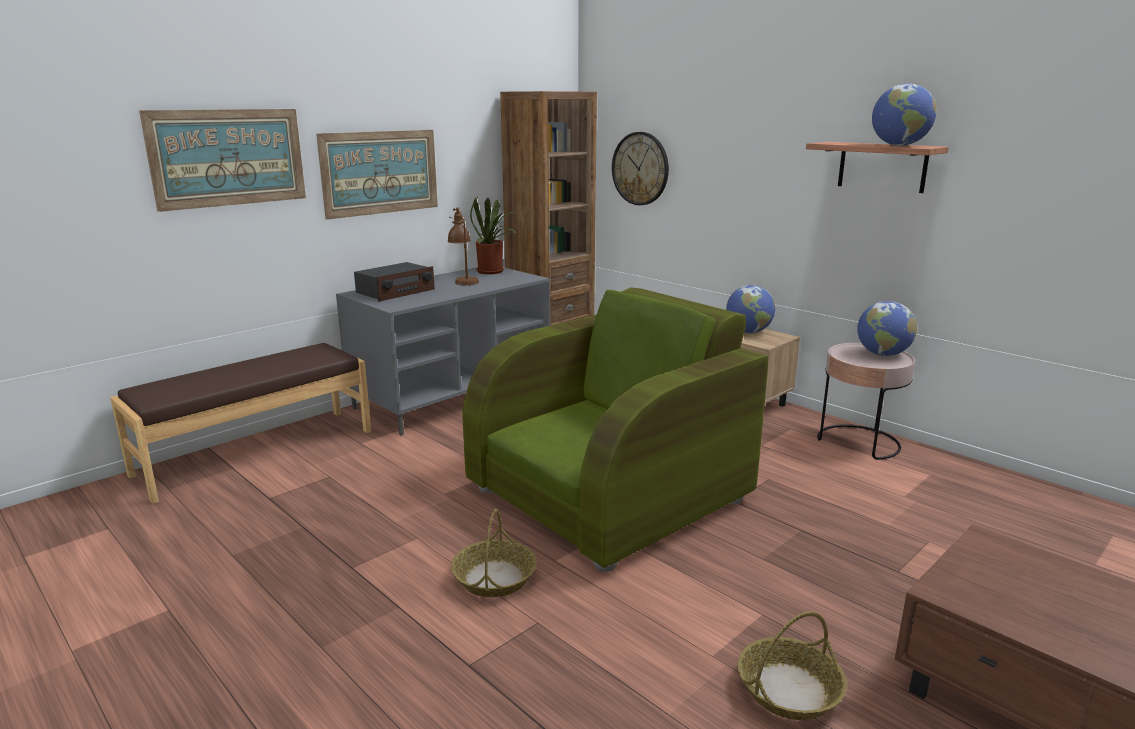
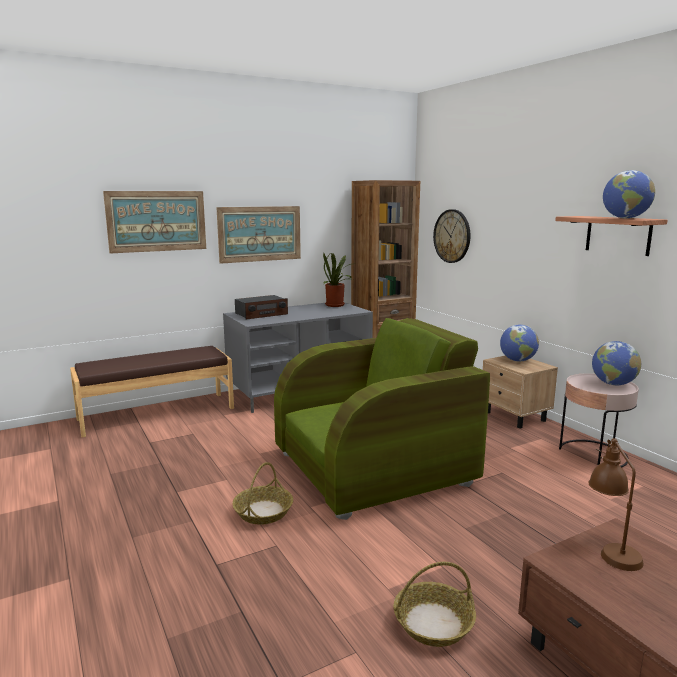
camera: 15 degrees right, 5 degrees down
brown table lamp [447,207,479,285] -> brown table lamp moved to [588,438,644,571]

